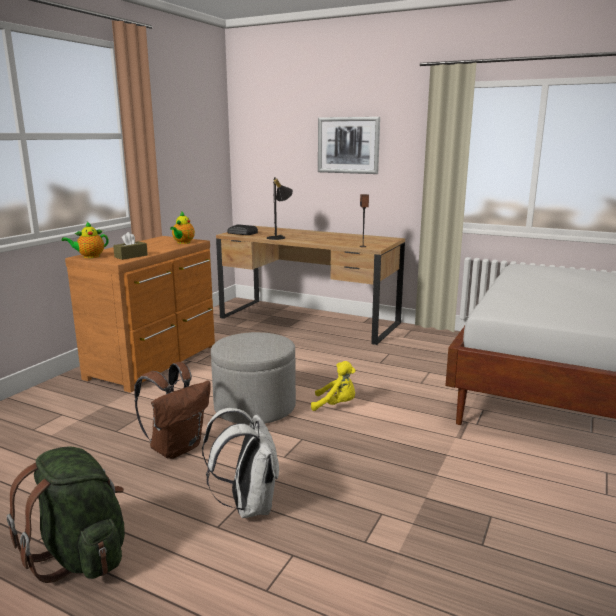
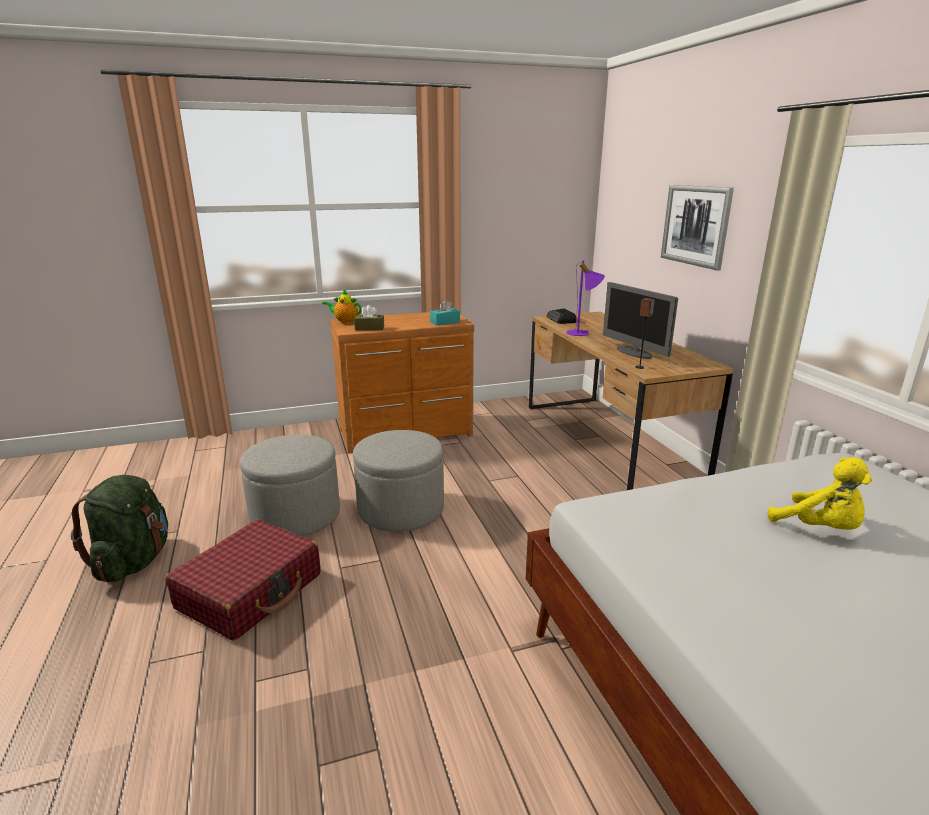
camera: 45 degrees right, 5 degrees up
brown backpack [134,362,211,459] -> grey ottoman [240,434,340,537]
teapot [170,211,195,244] -> turquoise tissue box [430,300,460,325]
white backpack [202,408,279,518] -> red suitcase [165,519,321,641]
black table lamp [267,177,293,240] -> purple table lamp [566,260,605,336]
yellow plush toy [311,361,356,411] -> yellow plush toy moved to [768,457,872,530]
none -> monitor [603,282,678,359]

